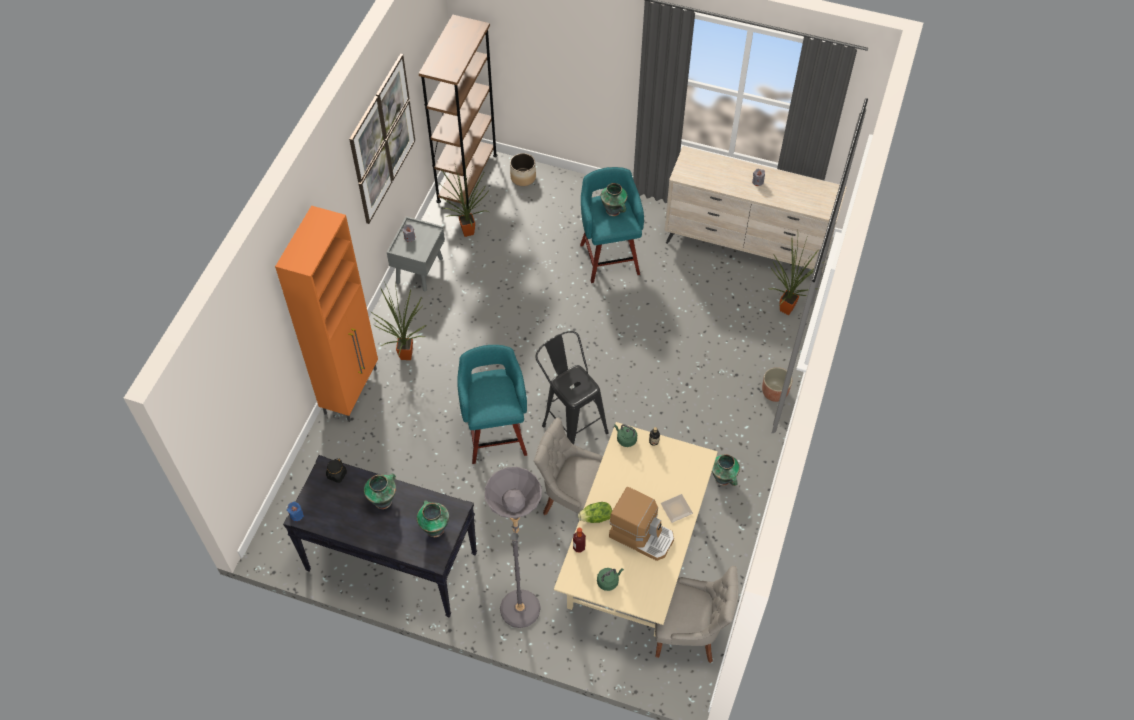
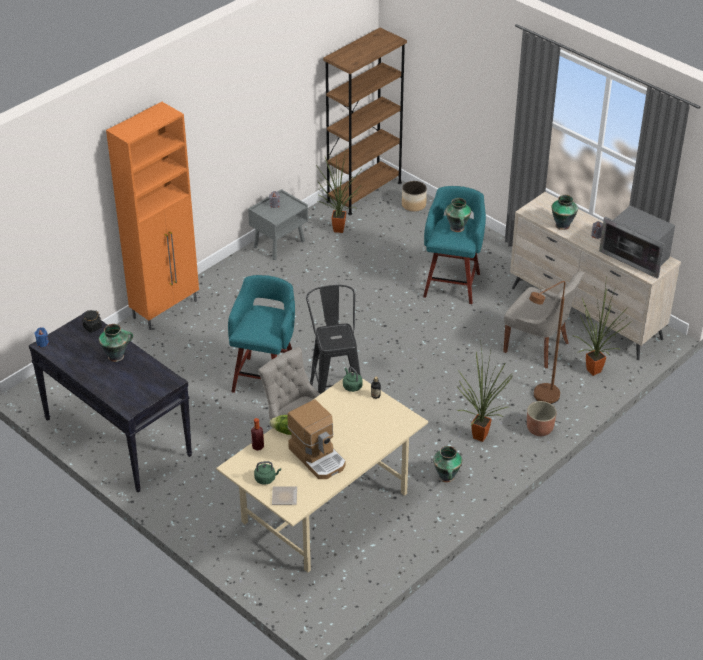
camera: 25 degrees right, 15 degrees down
picture [349,54,415,224] -> none
potted plant [371,284,427,360] -> potted plant moved to [457,340,513,442]
vase [417,500,449,537] -> vase moved to [551,195,578,230]
grey floor lamp [485,467,542,628] -> none
grey chair [655,566,739,663] -> grey chair moved to [503,271,584,369]
plate [660,494,693,523] -> plate moved to [272,486,297,505]
none -> brown floor lamp [529,281,565,404]
none -> microwave [599,205,675,279]

